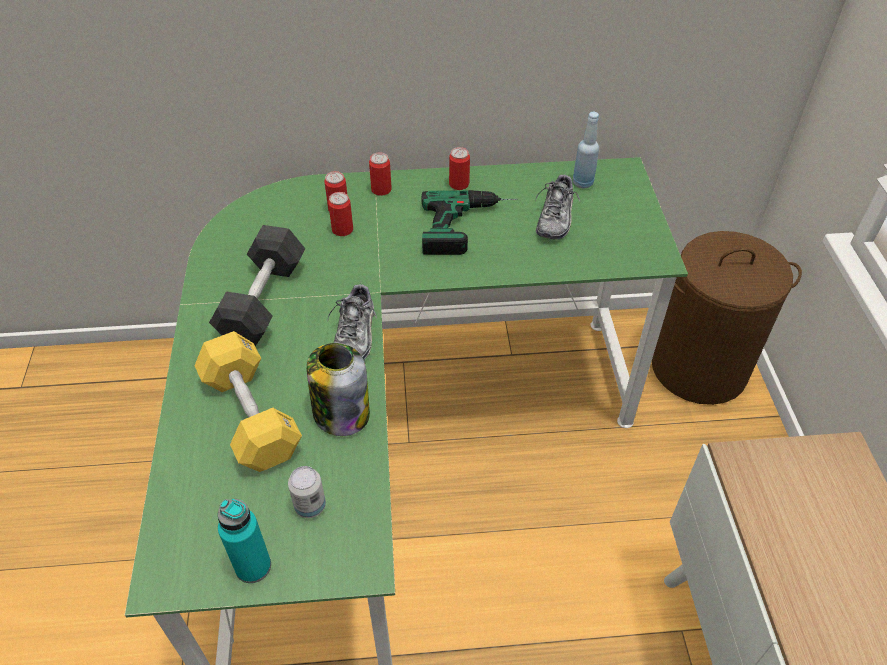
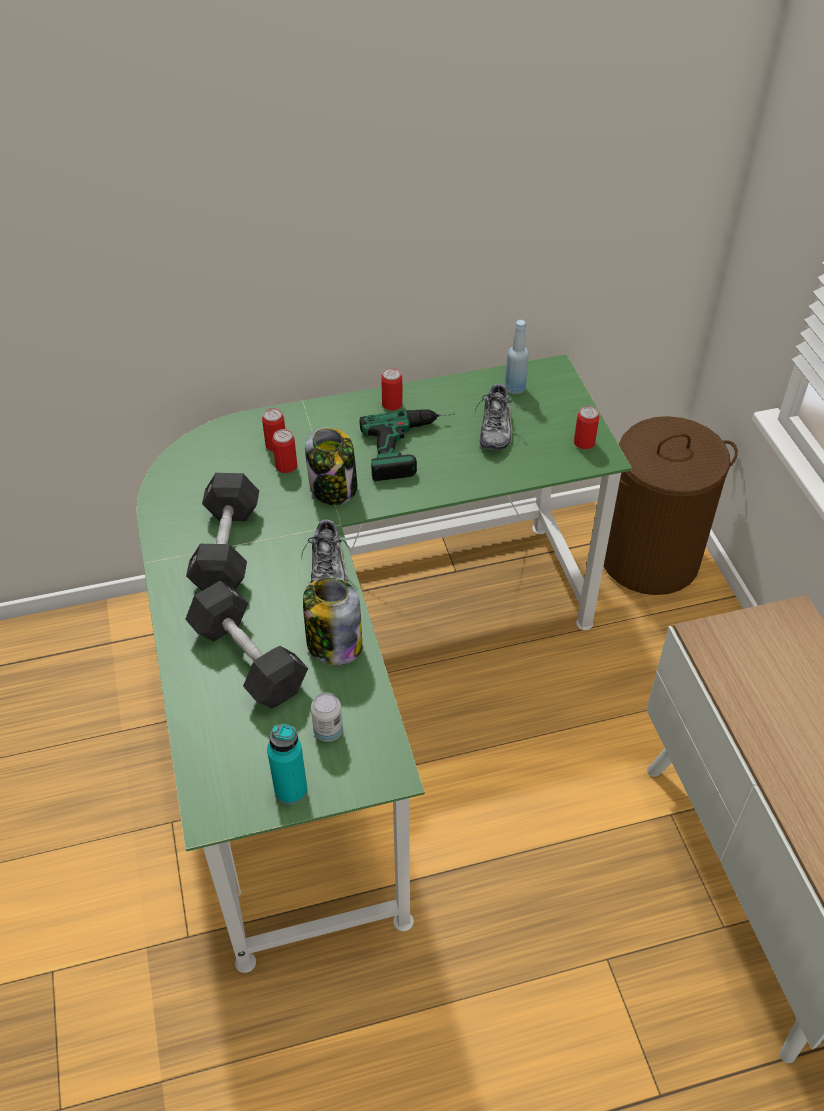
camera: 10 degrees left, 0 degrees up
yellow dumbbell [195,331,302,472] -> black dumbbell [185,581,308,708]
can [369,153,392,196] -> can moved to [574,406,599,449]
none -> jar [305,427,357,505]

